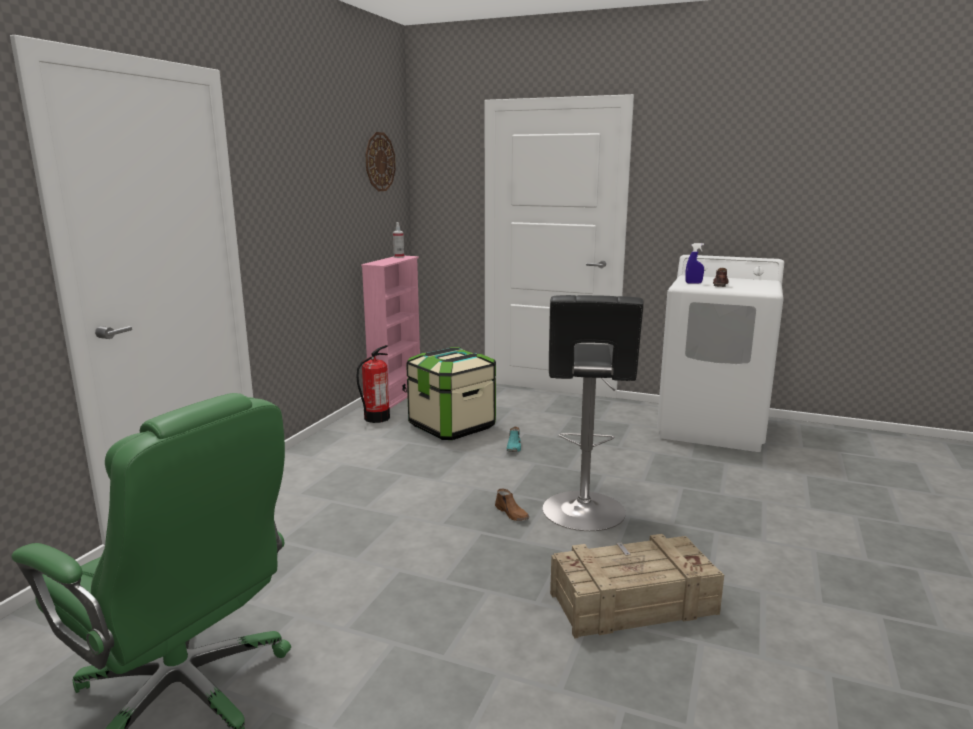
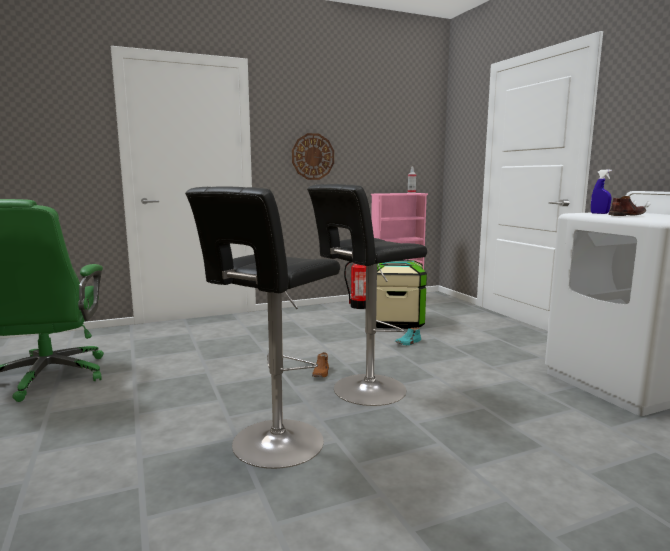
camera: 45 degrees right, 5 degrees down
wall clock [365,132,396,191] -> wall clock moved to [292,133,334,180]
crate [550,534,724,639] -> black stool [185,187,340,469]

